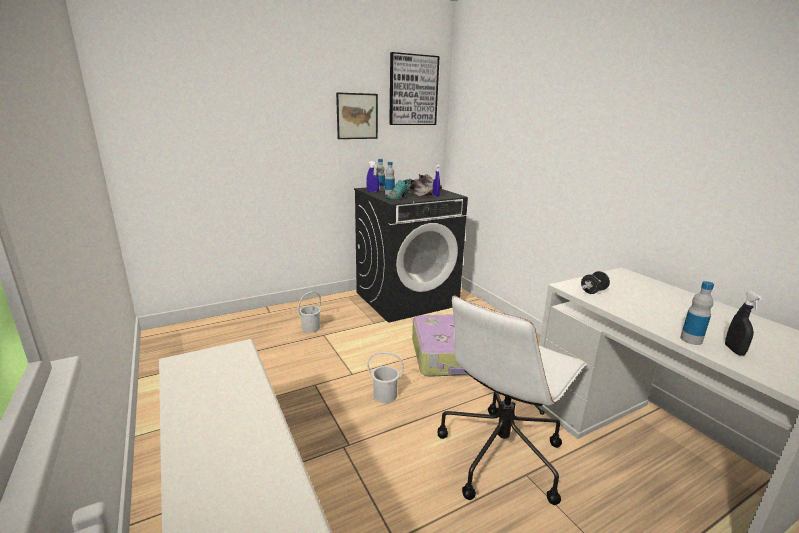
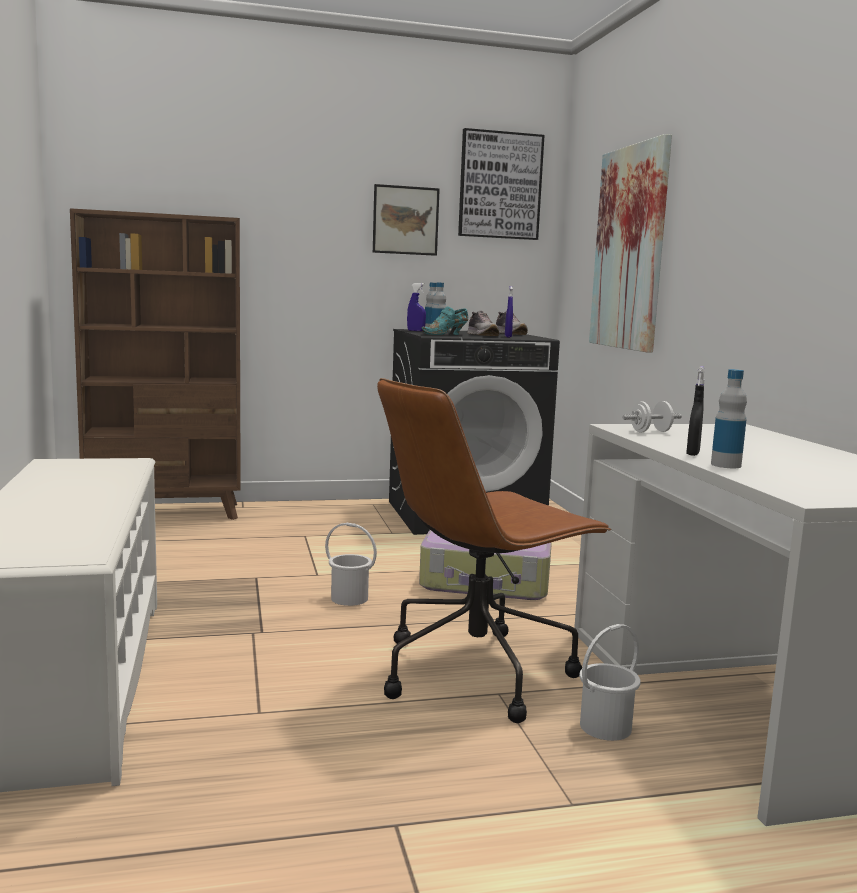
camera: 15 degrees right, 10 degrees down
white bucket [298,291,321,332] -> white bucket moved to [579,624,641,741]
white office chair [438,296,587,505] -> brown office chair [377,378,611,723]
black dumbbell [581,271,610,294] -> white dumbbell [622,401,682,433]
black spray bottle [725,291,763,356] -> black spray bottle moved to [686,366,705,456]
none -> brown bookcase [70,208,241,520]
none -> picture [589,134,672,353]

